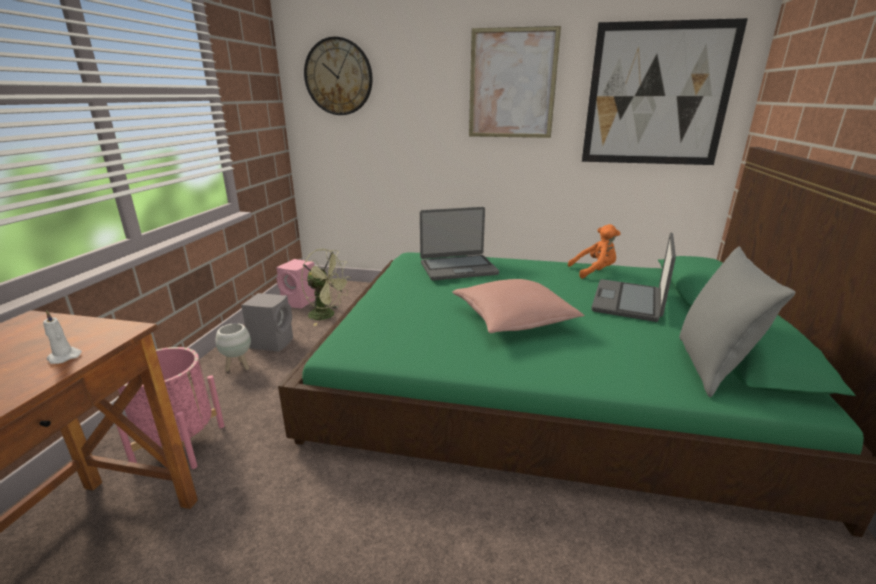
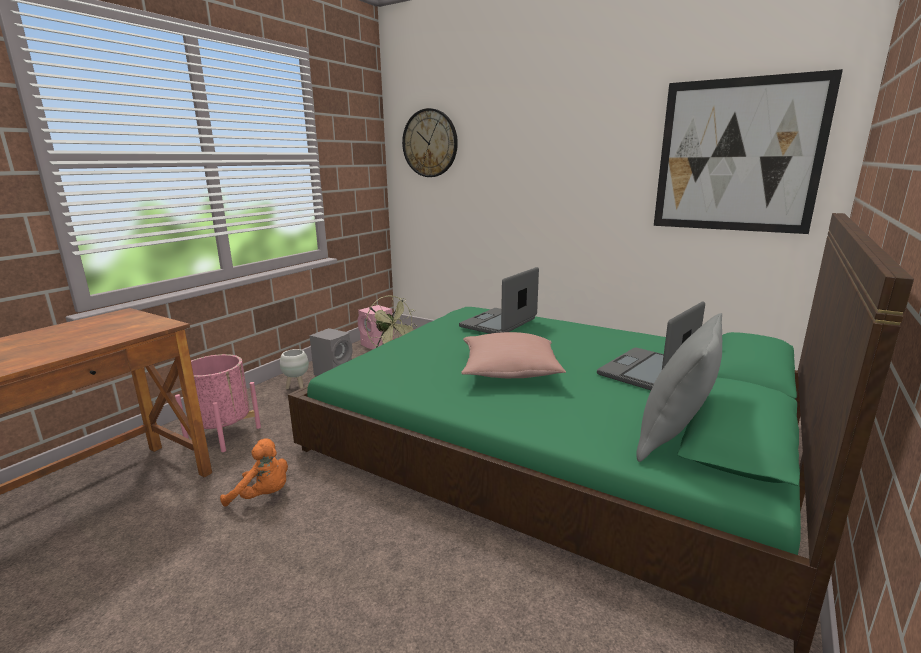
camera: 20 degrees right, 5 degrees down
white candle [43,310,82,364] -> none
laptop [420,207,499,281] -> laptop turned 120 degrees clockwise [459,267,539,334]
picture [469,26,561,138] -> none
orange plush toy [568,224,620,279] -> orange plush toy moved to [220,438,288,506]

